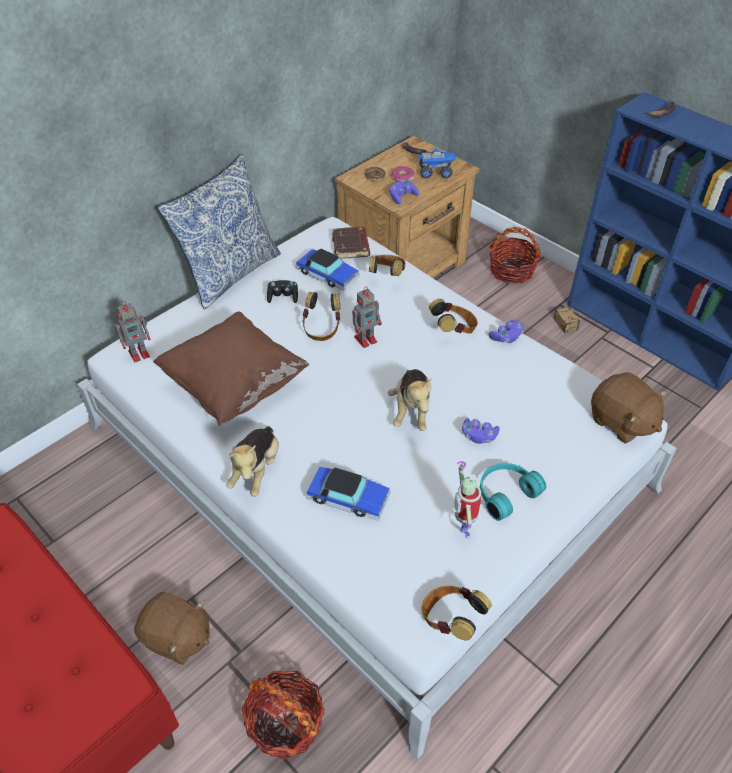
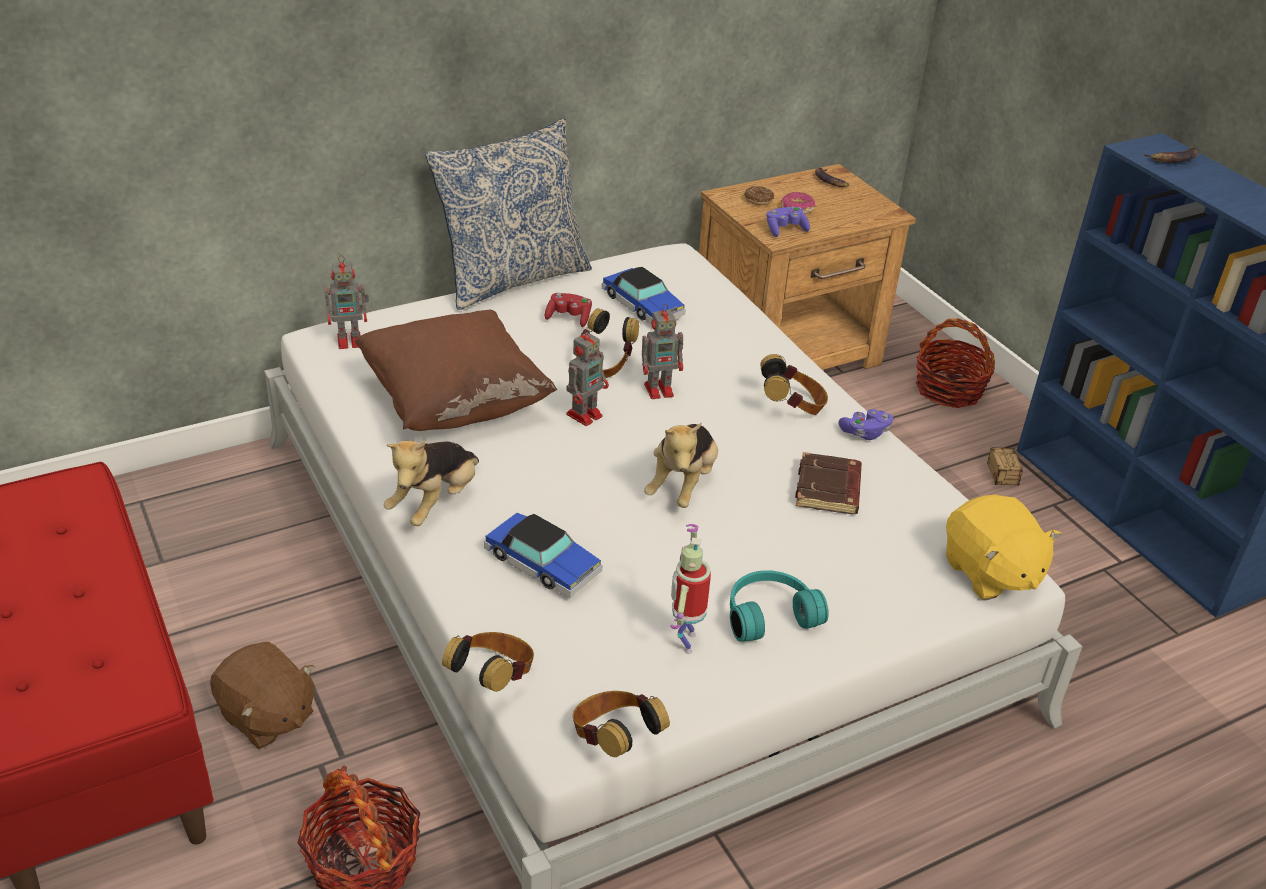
camera: 15 degrees right, 10 degrees down
black game controller [267,280,298,303] -> red game controller [545,293,592,327]
brown book [332,227,370,259] -> brown book moved to [795,452,862,514]
headphones [369,255,406,276] -> headphones moved to [442,632,534,692]
toy truck [418,147,457,179] -> none
purple game controller [462,418,499,444] -> none
brown plush toy [591,373,667,443] -> yellow plush toy [946,494,1061,600]
none -> toy robot [566,327,609,426]

